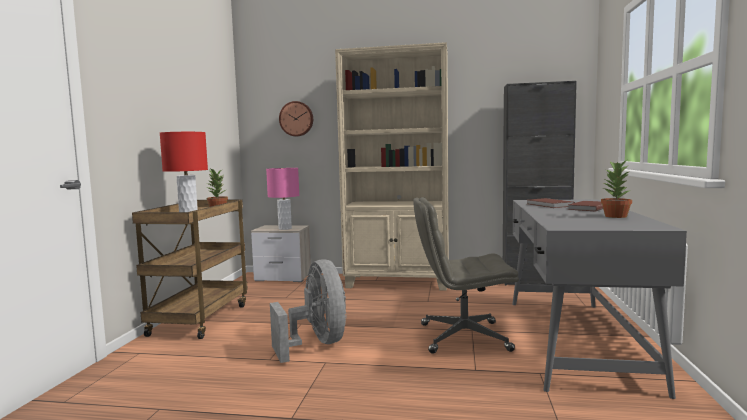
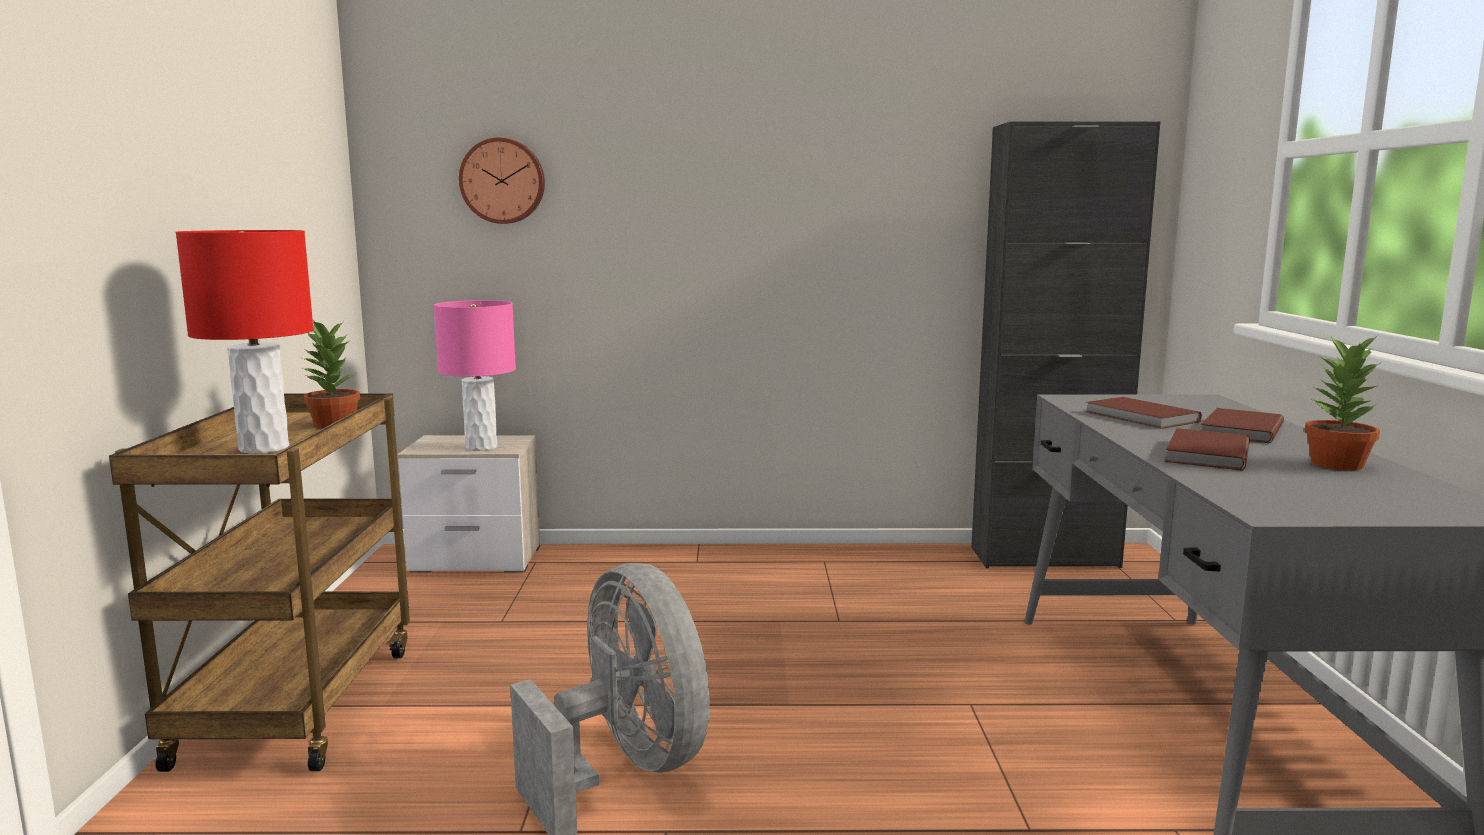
camera: 10 degrees left, 5 degrees up
beige bookcase [335,42,449,291] -> none
grey office chair [413,197,519,354] -> none
none -> brown book [1165,428,1250,470]

